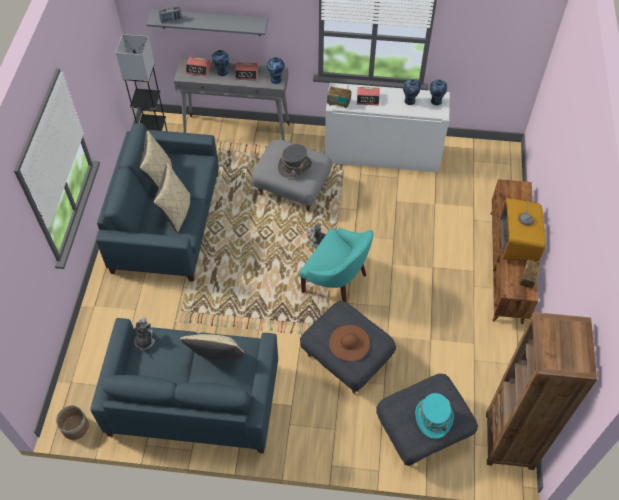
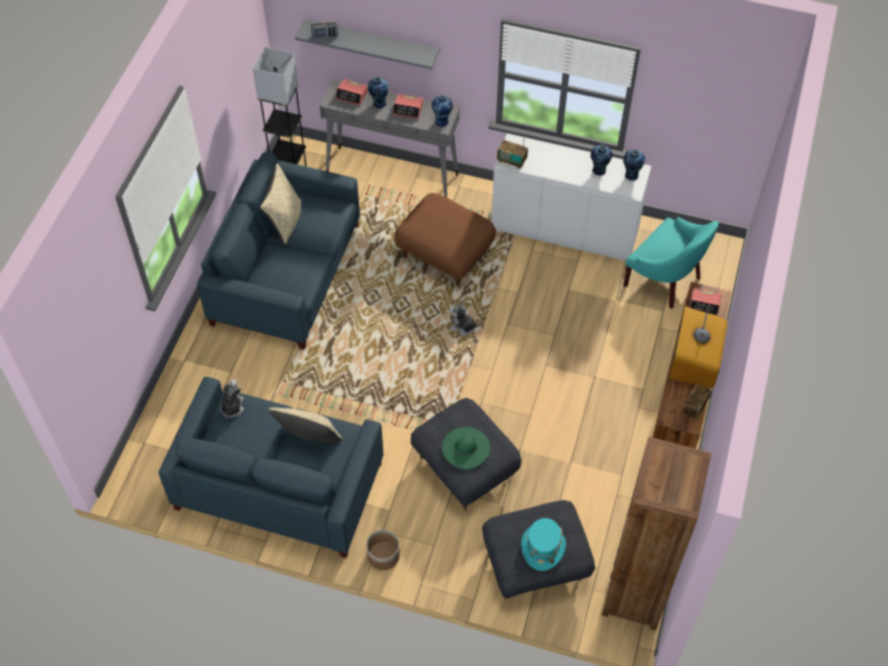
camera: 10 degrees right, 0 degrees up
planter [56,405,89,440] -> planter moved to [366,530,400,570]
beige pillow [154,163,190,233] -> none
grey ottoman [251,139,332,212] -> brown ottoman [394,193,496,288]
grey hat [278,144,312,177] -> none
turquoise armchair [299,228,374,302] -> turquoise armchair moved to [623,217,719,309]
brown hat [329,325,370,361] -> green hat [442,427,490,469]
alarm clock [357,87,380,106] -> alarm clock moved to [689,288,721,316]

